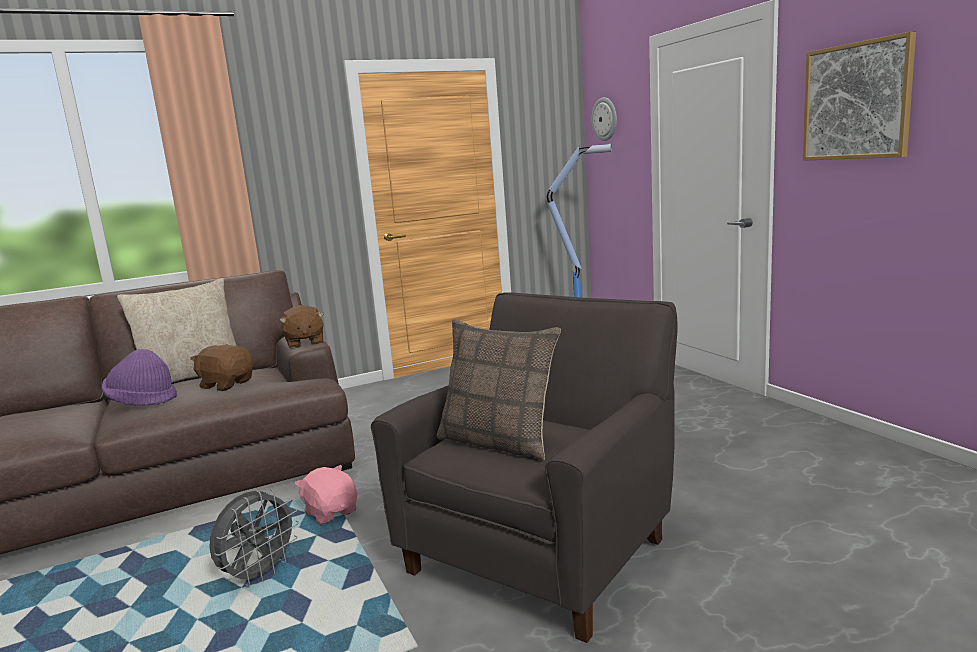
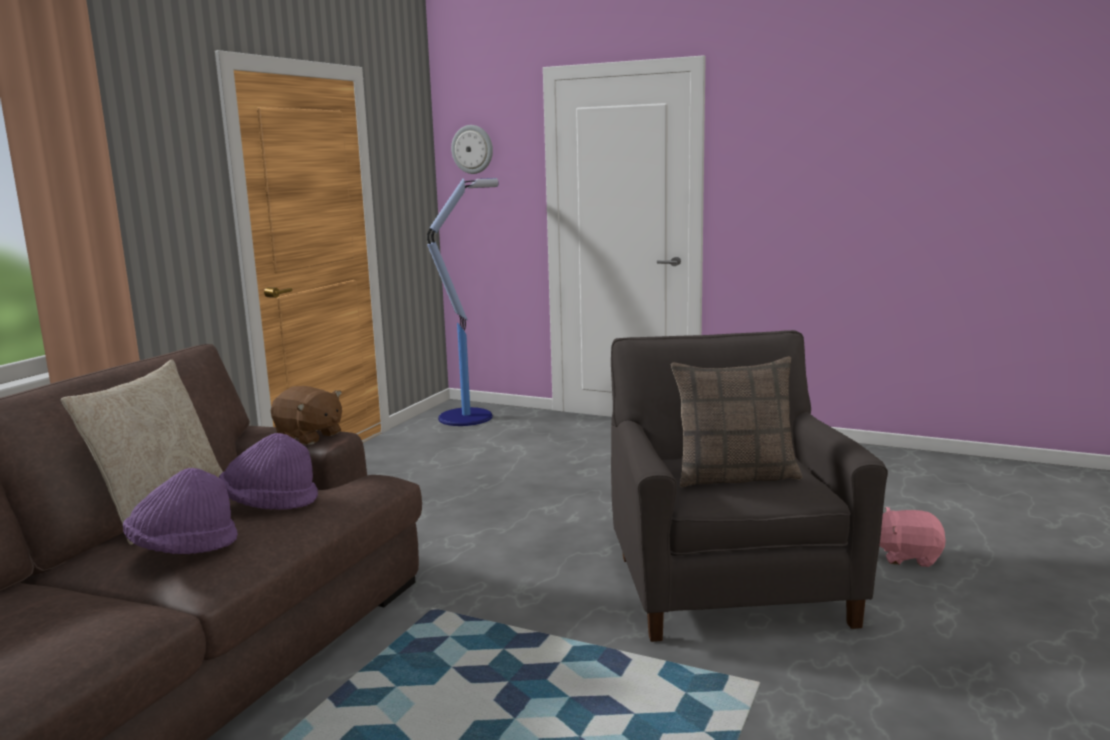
camera: 40 degrees left, 0 degrees up
brown plush toy [190,345,253,391] -> purple hat [219,433,318,510]
grey fan [209,489,299,586] -> none
pink plush toy [295,465,357,525] -> pink plush toy moved to [880,507,946,567]
picture [803,31,916,161] -> none

